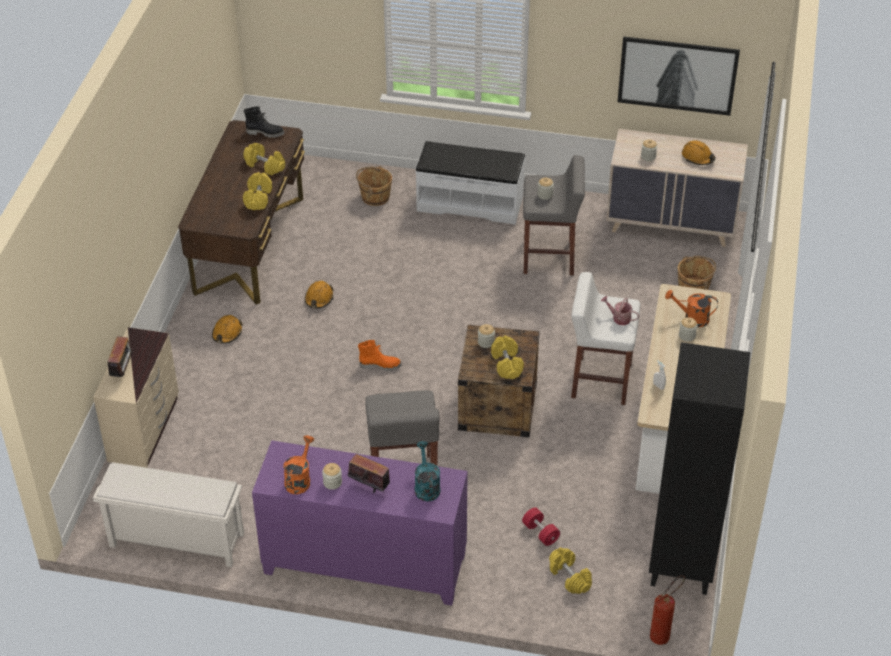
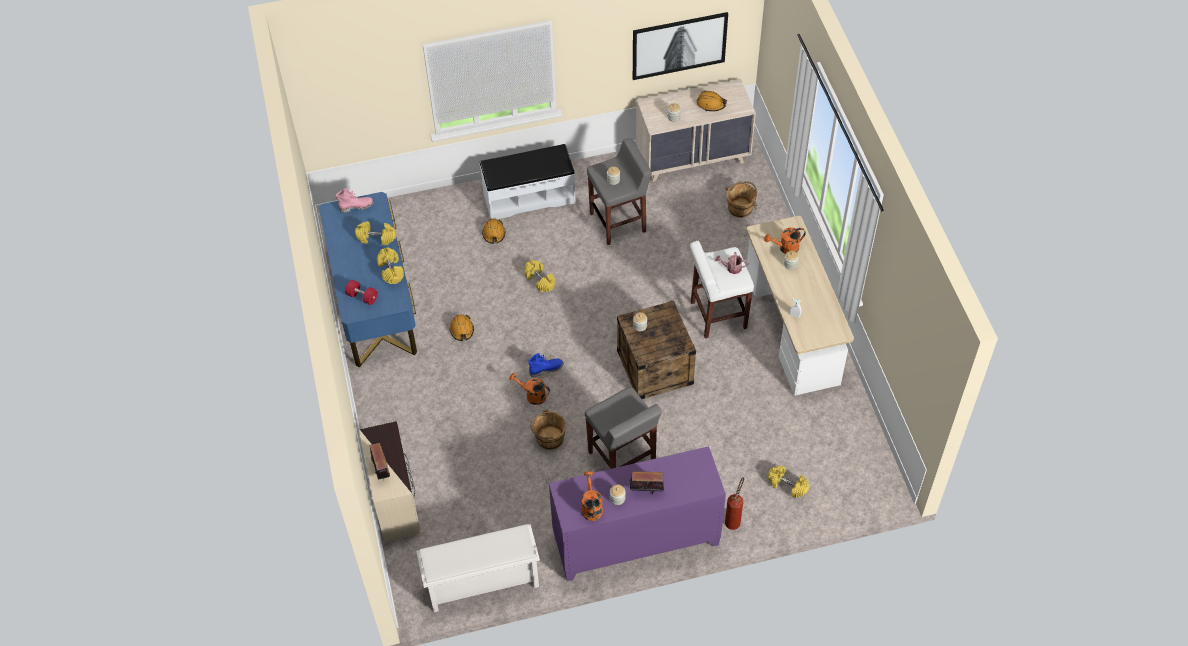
camera: 25 degrees left, 10 degrees up
brown desk [178,120,305,305] -> blue desk [319,192,417,367]
orange hard hat [212,315,243,344] -> orange hard hat moved to [482,219,505,244]
black boot [244,107,284,138] -> pink boot [336,188,374,213]
brown bucket [356,166,392,206] -> brown bucket moved to [531,410,566,450]
orange boot [358,340,401,371] -> blue boot [528,353,563,378]
turquoise watering can [415,441,440,501] -> none
yellow dumbbell [491,336,524,379] -> yellow dumbbell moved to [524,260,555,292]
red dumbbell [522,507,560,546] -> red dumbbell moved to [345,280,378,305]
black bookcase [649,342,750,595] -> none
fire extinguisher [650,575,685,645] -> fire extinguisher moved to [725,477,744,530]
none -> orange watering can [509,373,550,405]

